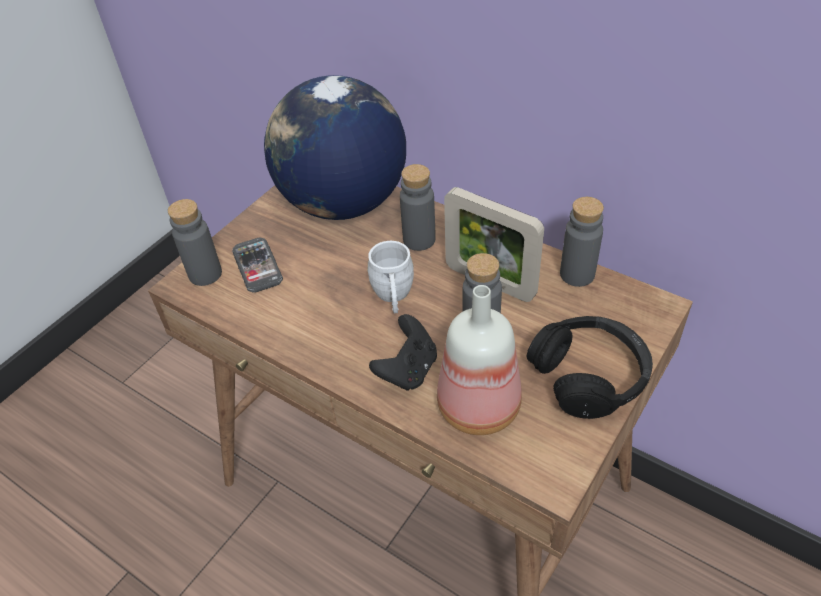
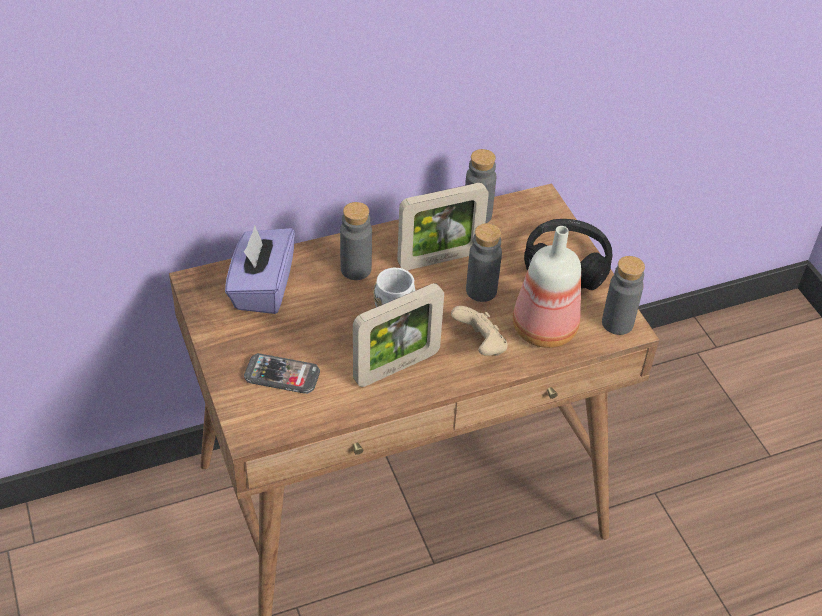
camera: 60 degrees left, 0 degrees up
grey bottle [168,199,222,286] -> grey bottle moved to [602,256,645,335]
globe [264,75,406,220] -> purple tissue box [225,226,295,314]
black game controller [369,314,437,391] -> beige game controller [451,306,508,356]
none -> picture frame [353,283,444,387]

